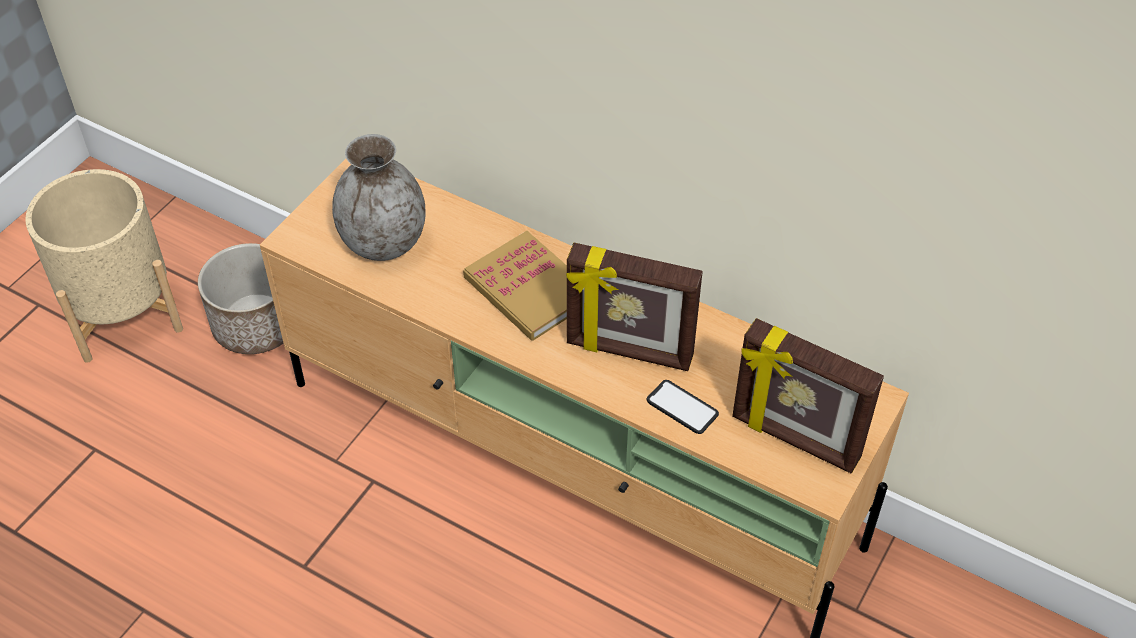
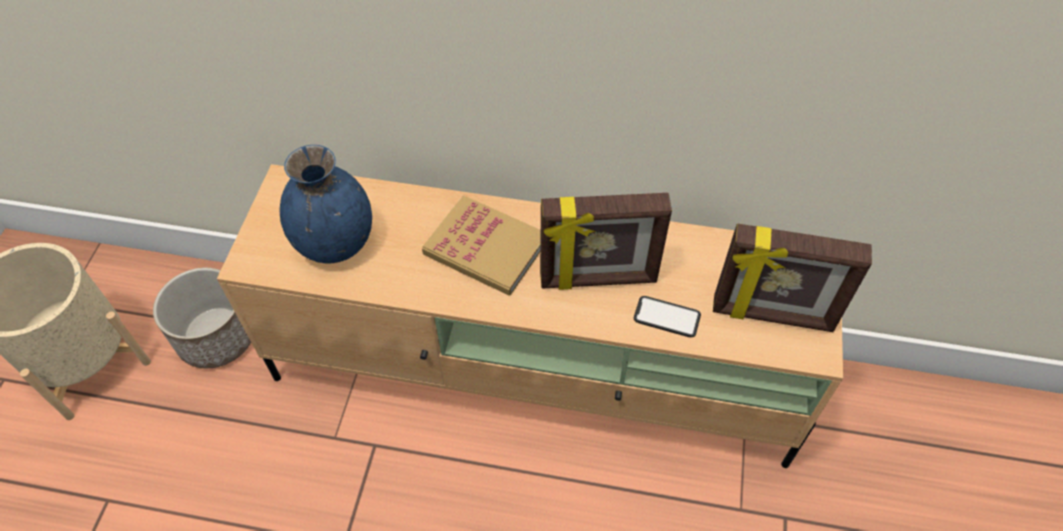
camera: 20 degrees left, 5 degrees up
grey vase [332,134,425,261] -> blue vase [279,145,372,263]

